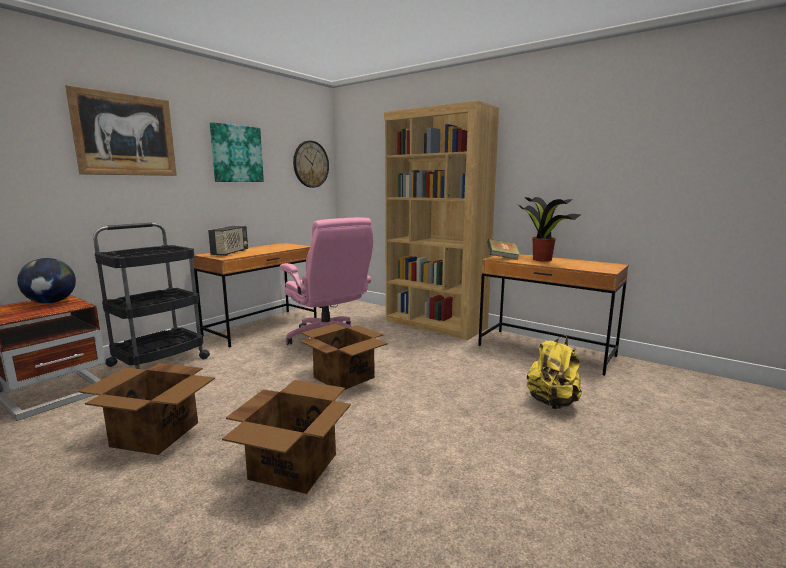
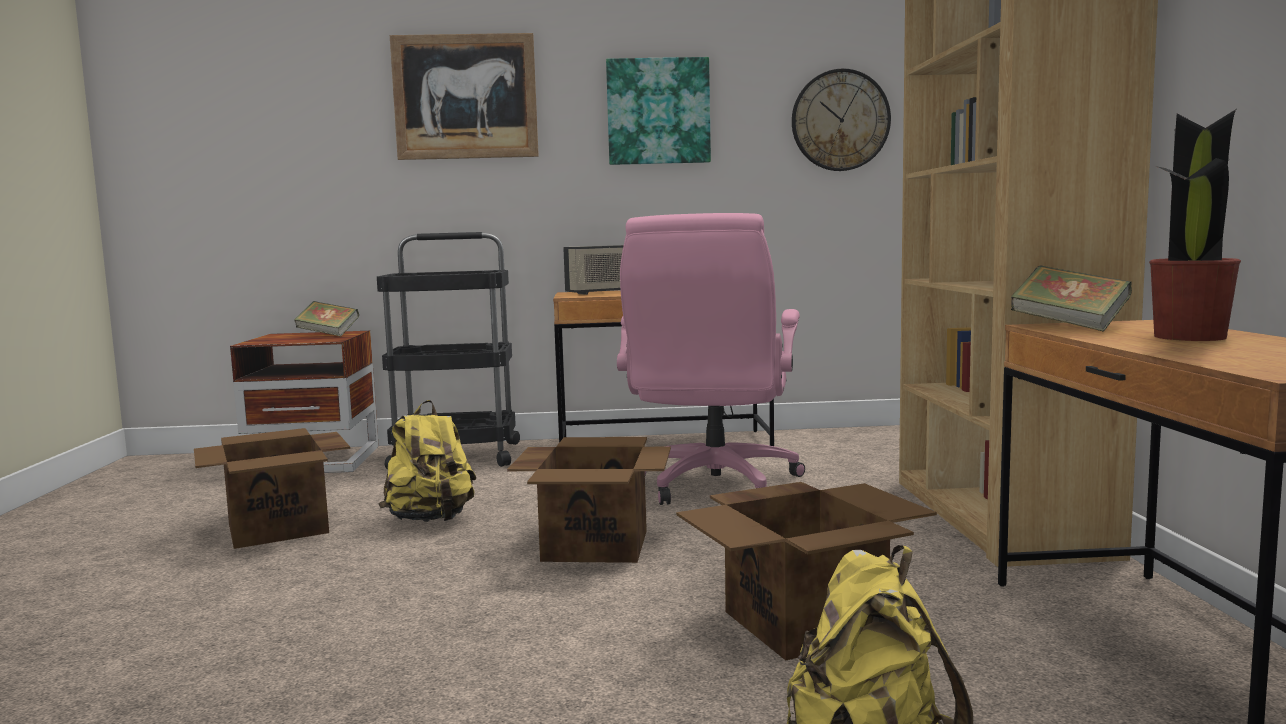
camera: 50 degrees right, 5 degrees down
globe [17,258,76,304] -> book [294,301,359,337]
cardboard box [222,380,351,494] -> cardboard box moved to [676,482,937,660]
none -> yellow backpack [378,400,476,522]

